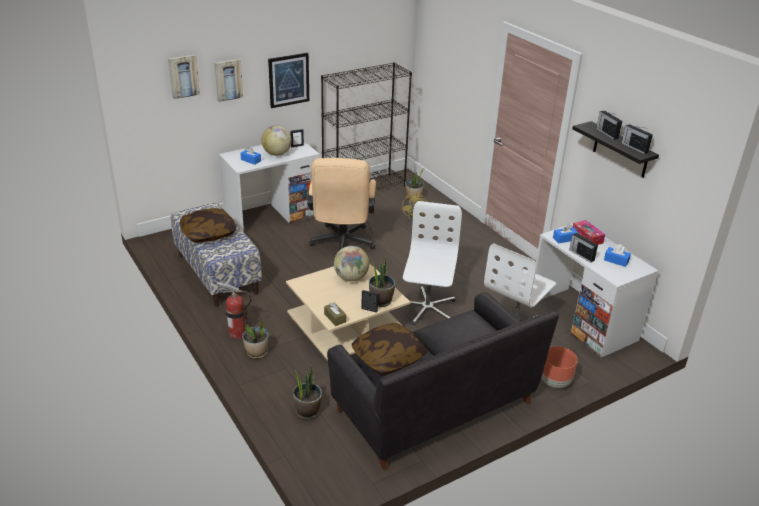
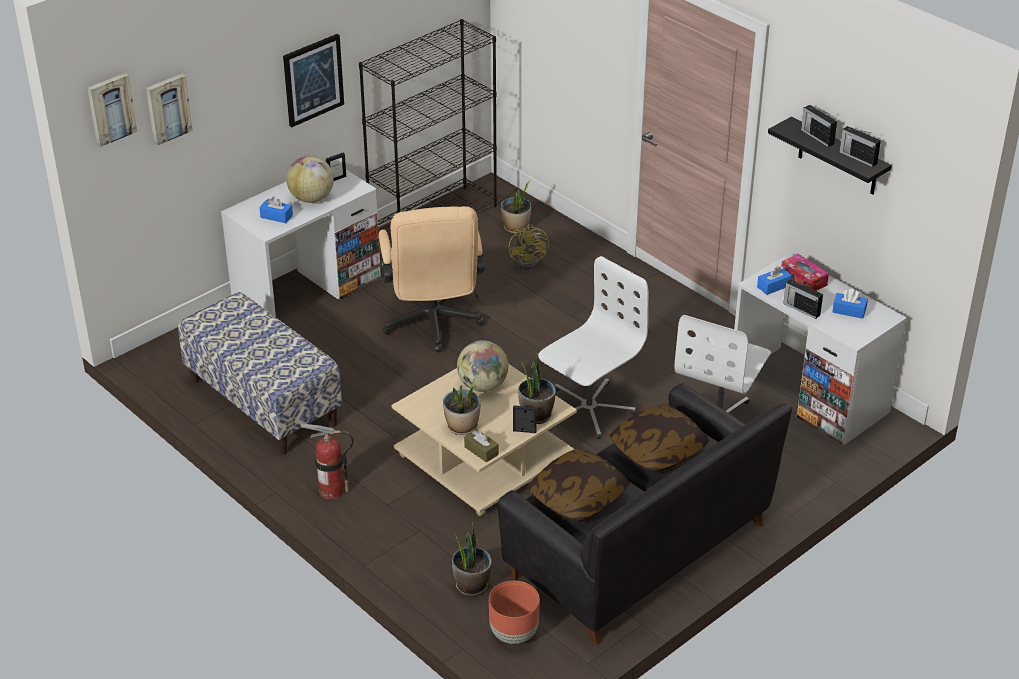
camera: 10 degrees left, 5 degrees up
pillow [180,208,236,242] -> pillow moved to [610,404,710,473]
picture [214,59,243,102] -> picture moved to [88,73,137,147]
potted plant [242,319,269,358] -> potted plant moved to [443,377,480,435]
white office chair [403,201,462,325] -> white office chair turned 45 degrees clockwise [538,256,649,439]
brown planter [541,346,578,389] -> brown planter moved to [489,581,540,644]

